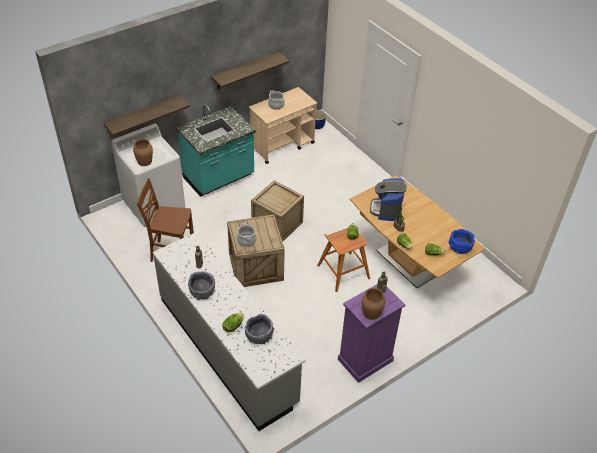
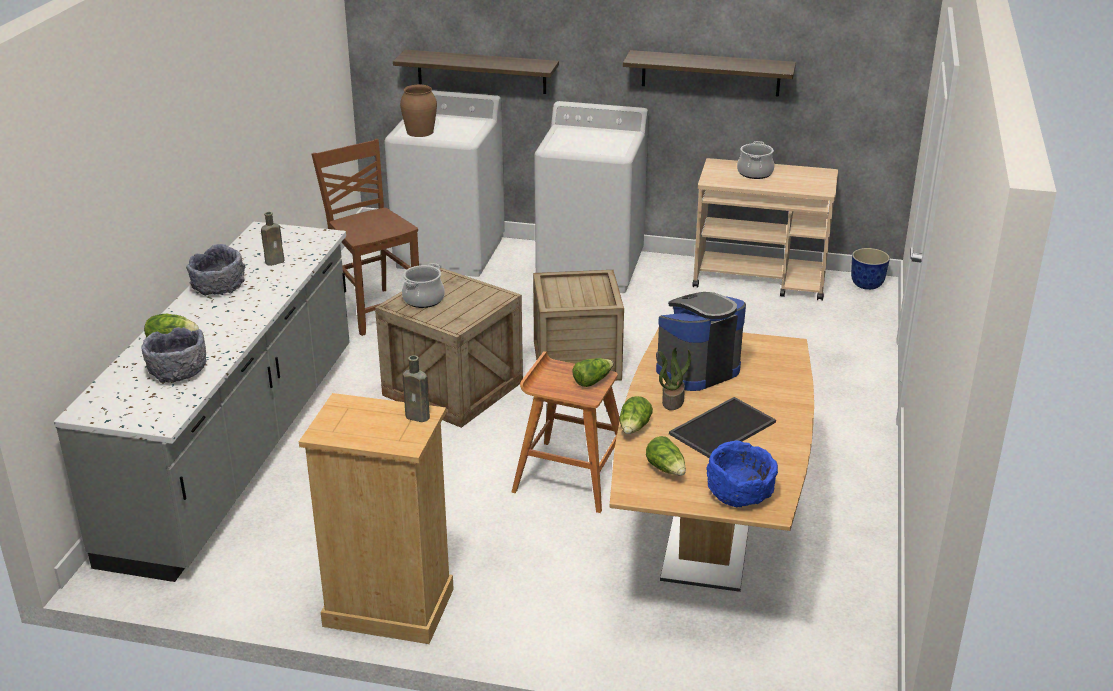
camera: 50 degrees right, 15 degrees down
turquoise counter [176,105,256,197] -> white washing machine [535,101,648,293]
purple dresser [338,284,405,383] -> beige dresser [299,393,454,644]
brown vase [362,288,385,320] -> none
none -> tray [669,397,776,458]

